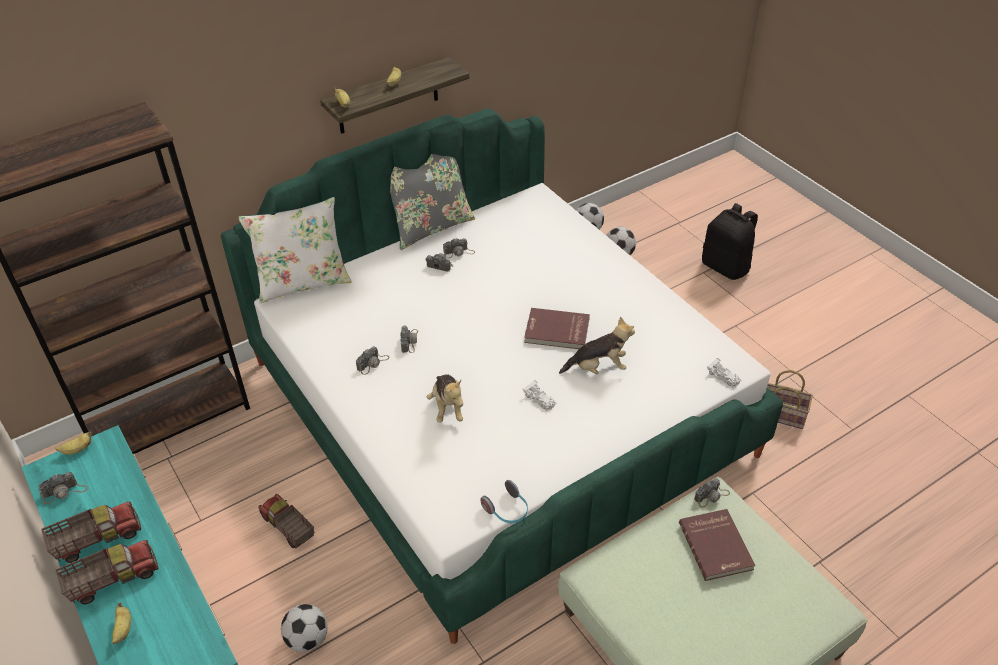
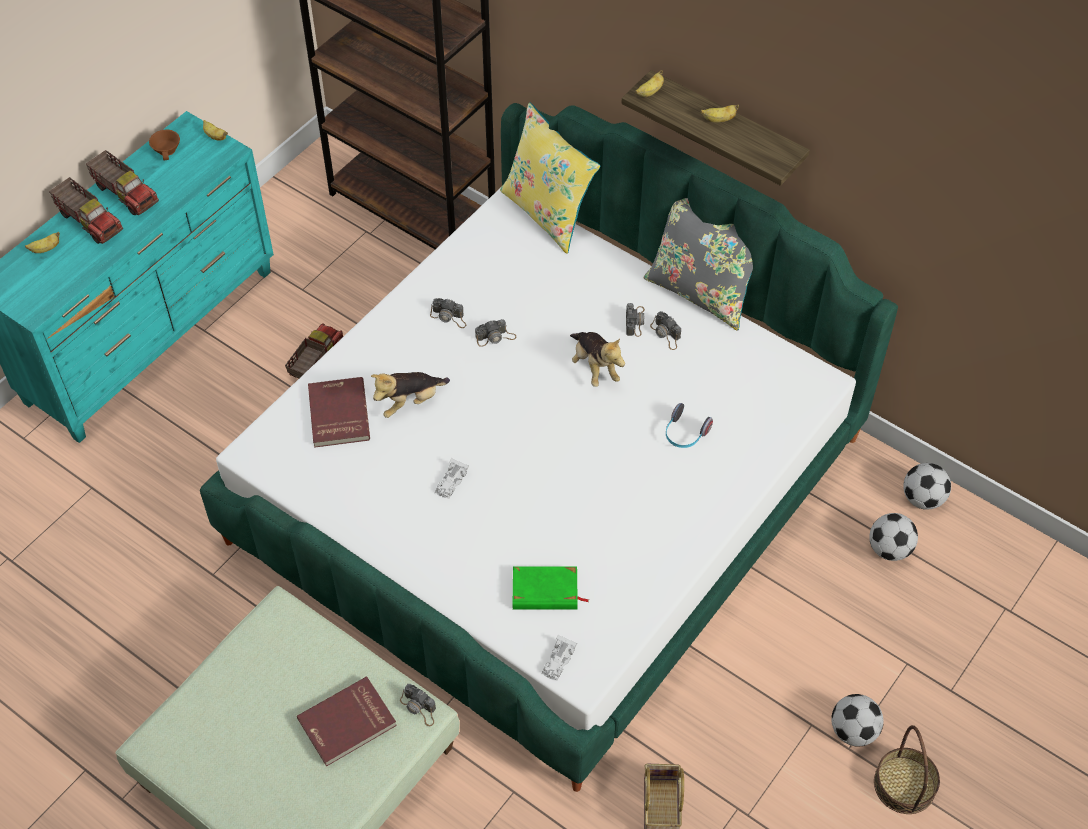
camera: 70 degrees right, 10 degrees up
camera [38,472,88,504] -> brown cup [149,129,180,161]
white pillow [238,197,352,303] -> yellow pillow [500,102,600,254]
football [281,604,328,652] -> football moved to [831,694,884,746]
headphones [480,480,528,523] -> headphones moved to [666,403,713,448]
red book [524,308,590,349] -> red book moved to [308,377,370,448]
plush toy [559,316,635,374] -> plush toy moved to [570,332,625,387]
black backpack [702,203,758,280] -> none
none -> green book [513,566,589,610]
none -> basket [874,725,940,814]

